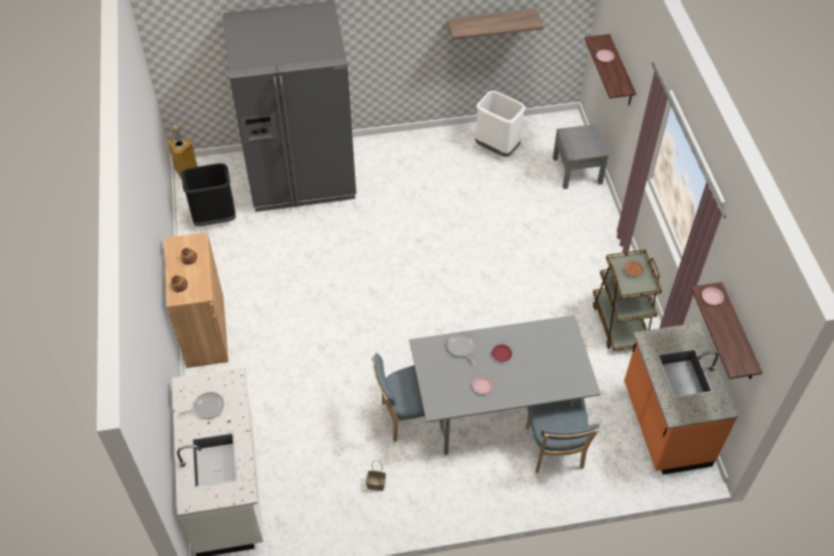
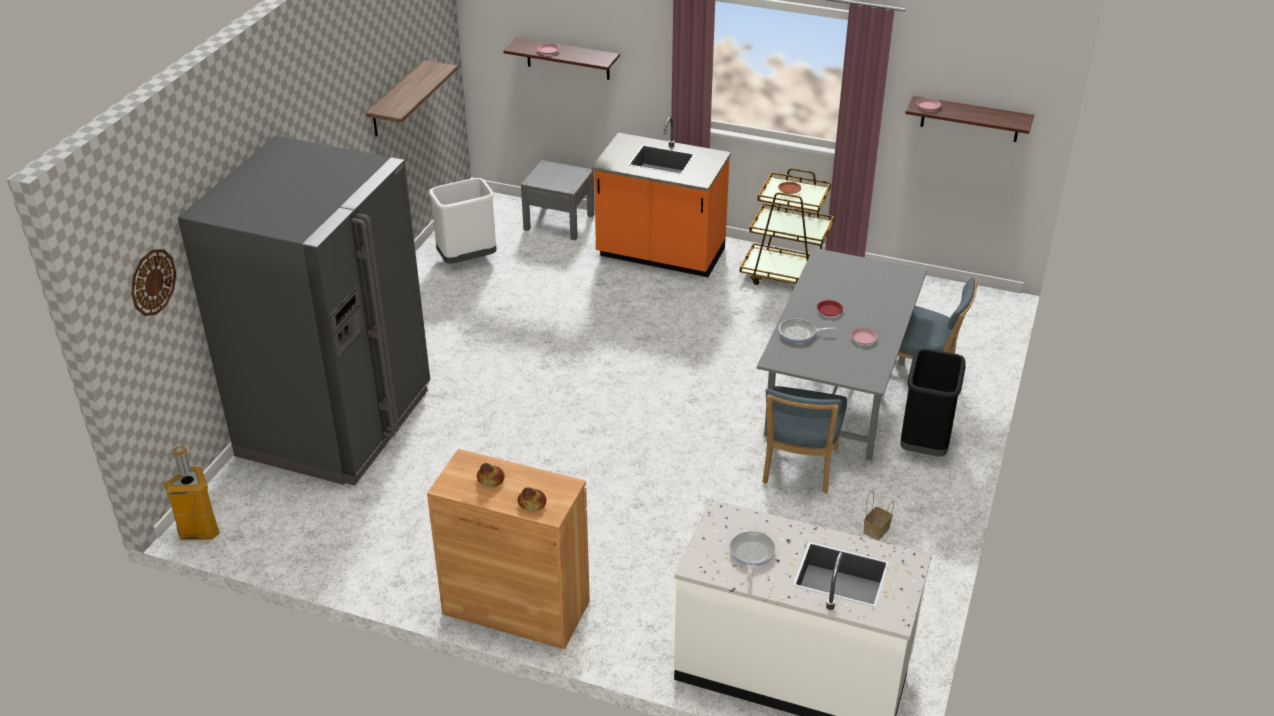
camera: 60 degrees left, 15 degrees down
black trash can [181,163,236,226] -> black trash can moved to [900,348,966,457]
orange counter [624,322,739,475] -> orange counter moved to [591,117,731,277]
none -> wall clock [131,249,176,316]

